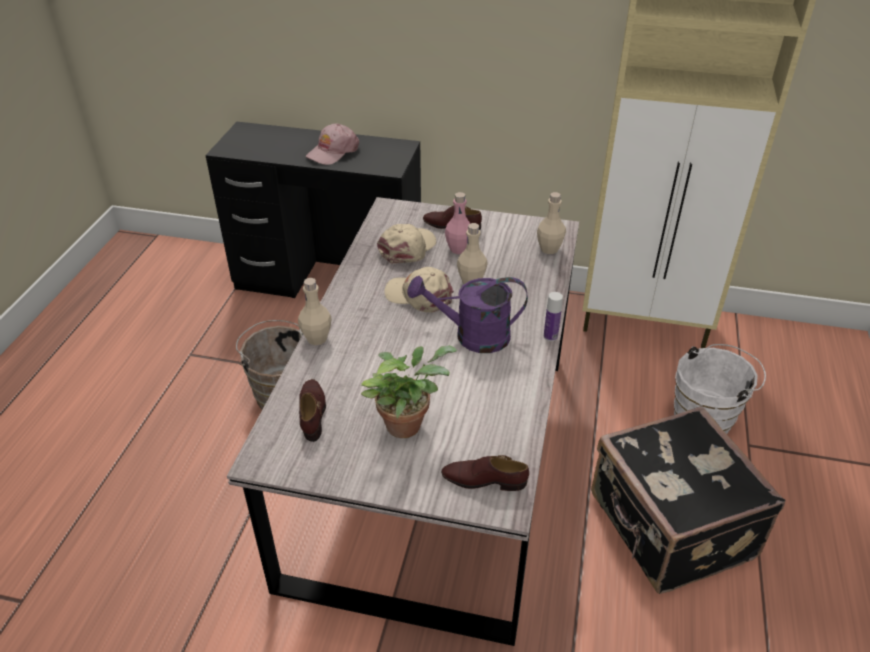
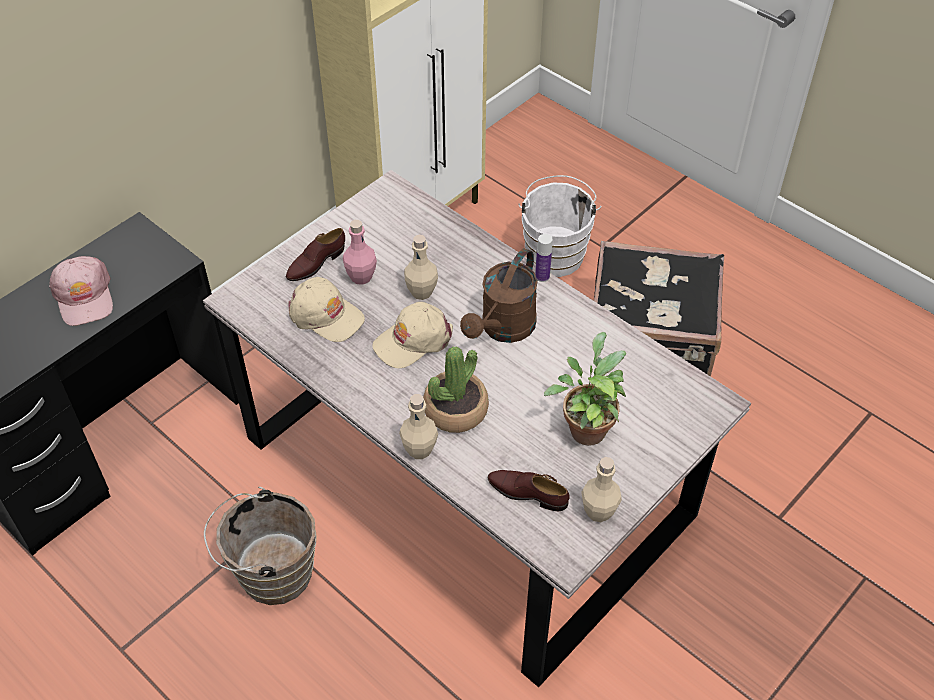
camera: 60 degrees left, 10 degrees up
beige cap [377,224,436,264] -> beige cap turned 150 degrees clockwise [288,277,365,342]
purple watering can [407,276,528,353] -> brown watering can [460,248,538,343]
brown shoe [441,455,529,491] -> none
beige bottle [537,192,566,254] -> beige bottle moved to [581,457,622,522]
none -> potted plant [423,346,489,433]

